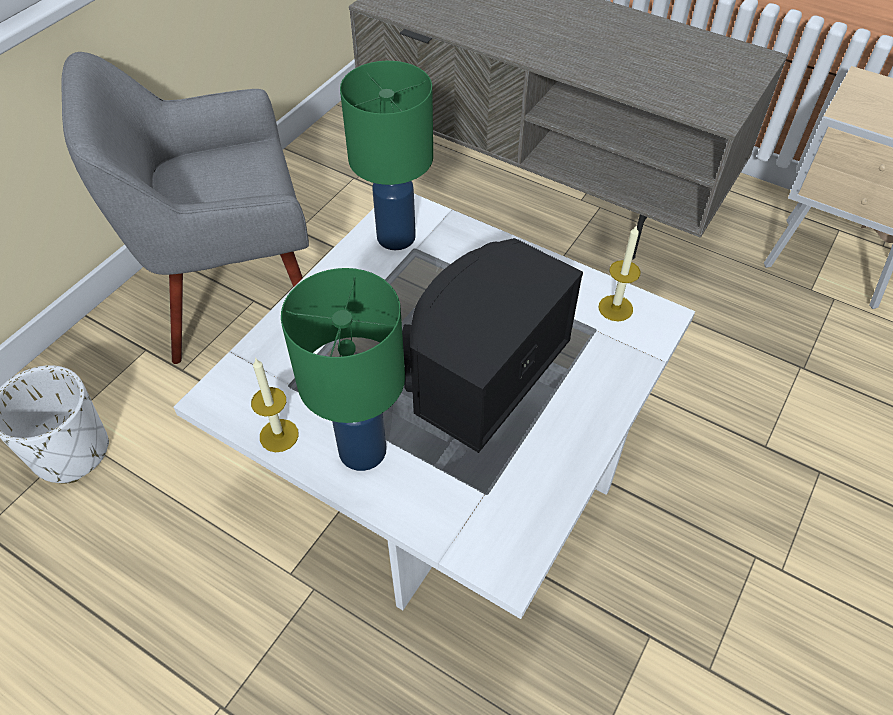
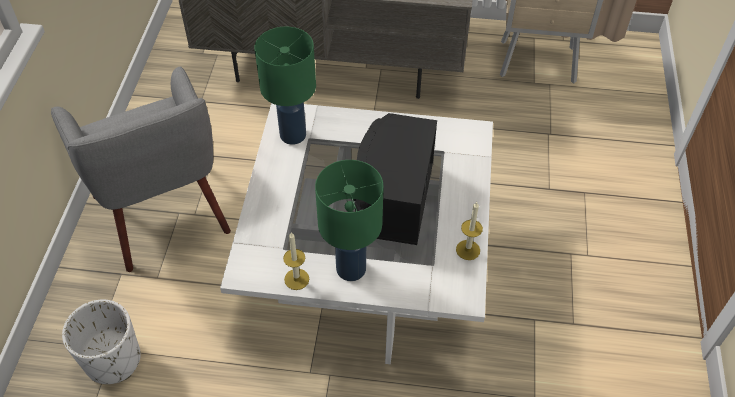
camera: 25 degrees left, 0 degrees up
grey armchair [61,52,309,364] -> grey armchair turned 75 degrees counterclockwise [51,66,231,272]
candle [599,225,641,321] -> candle moved to [456,202,483,260]

